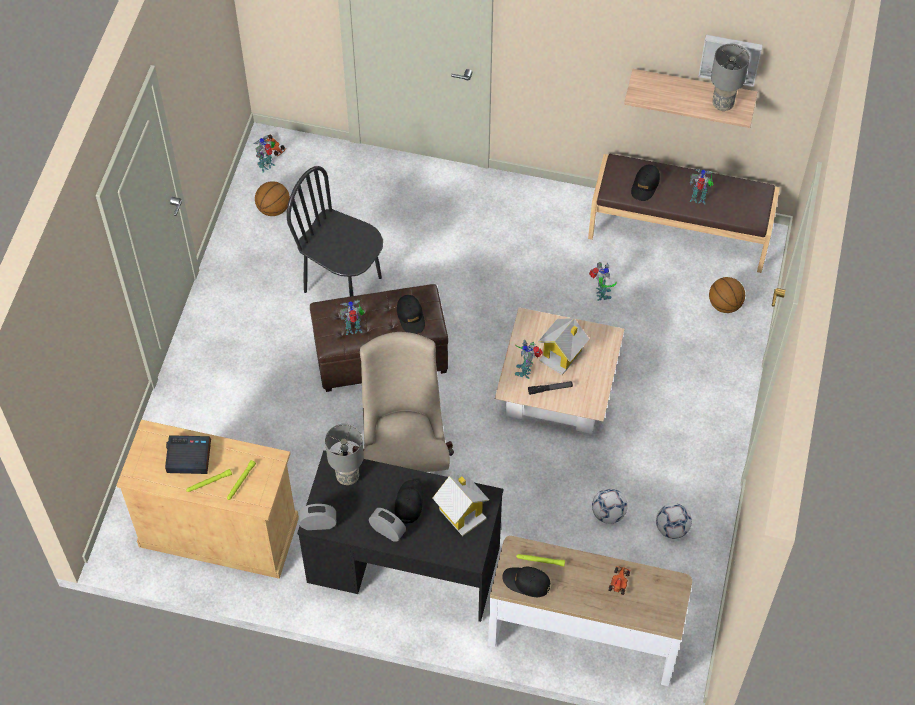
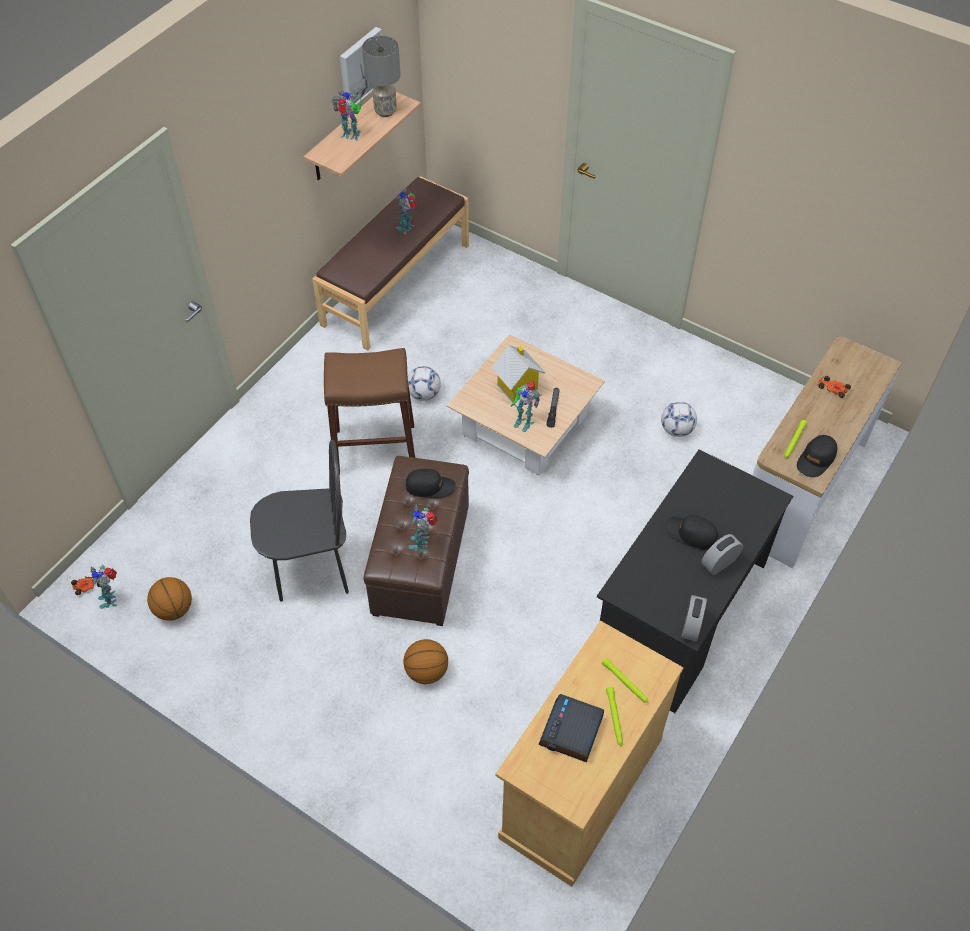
camera: 70 degrees left, 5 degrees down
black chair [287,166,383,297] -> black chair turned 150 degrees counterclockwise [250,440,349,602]
grey table lamp [325,424,364,485] -> none
beige office chair [352,332,454,472] -> none
toy house [432,474,489,536] -> none
toy robot [589,262,617,301] -> toy robot moved to [332,91,362,141]
black cap [631,165,660,201] -> none
football [656,503,692,539] -> football moved to [408,366,441,401]
basketball [709,277,745,313] -> basketball moved to [403,639,448,684]
none -> brown stool [324,348,415,475]

